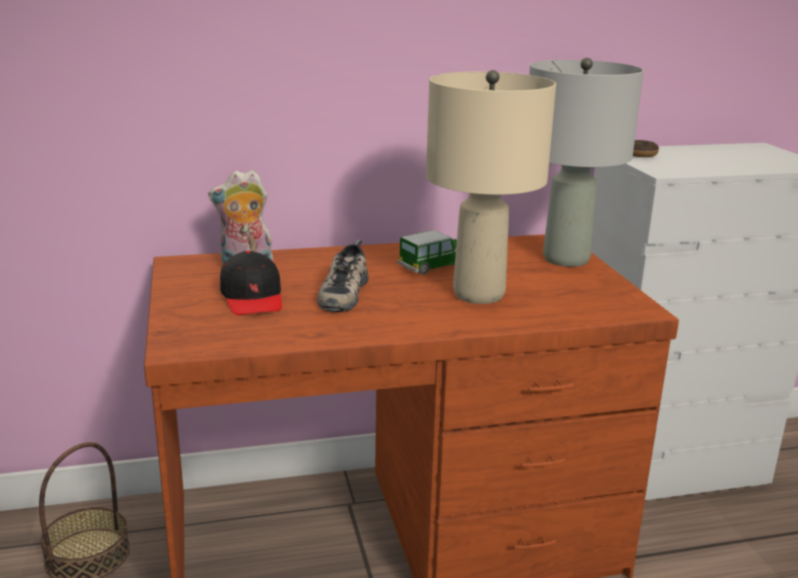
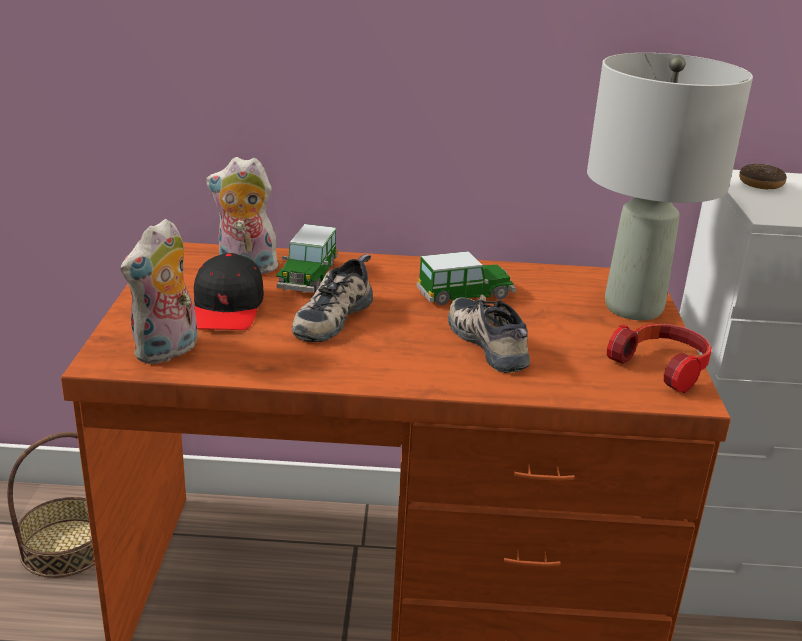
camera: 15 degrees right, 5 degrees up
beige table lamp [426,70,556,304] -> shoe [448,294,530,373]
none -> plush toy [121,219,198,364]
none -> toy car [276,224,338,293]
none -> headphones [607,324,712,393]

